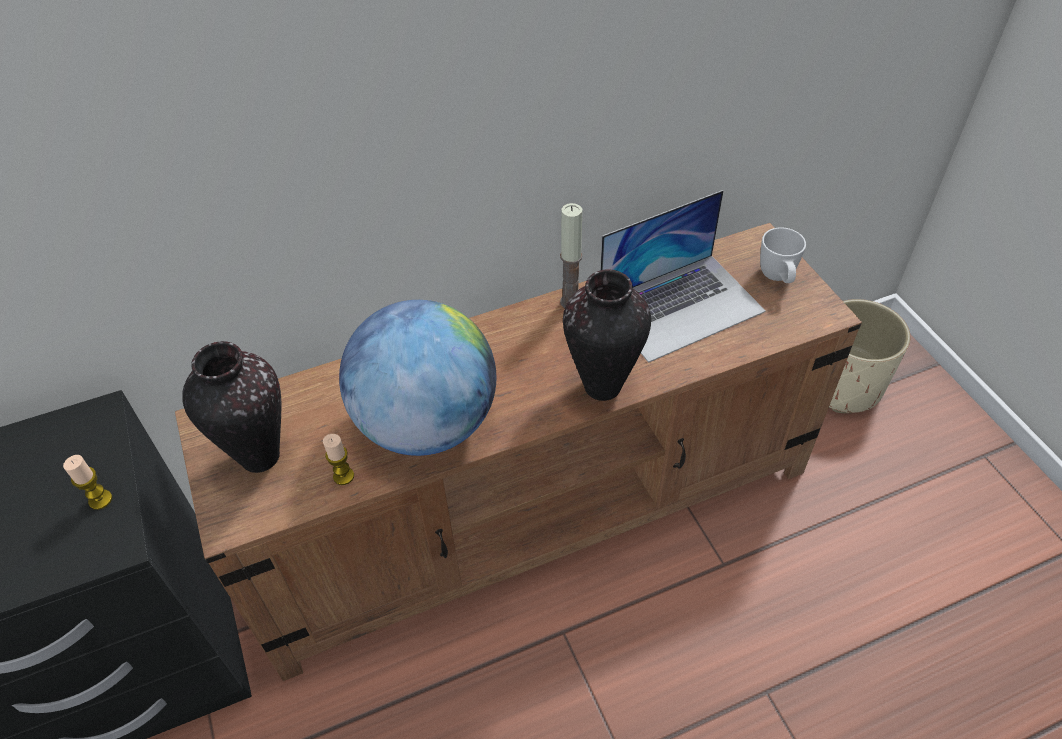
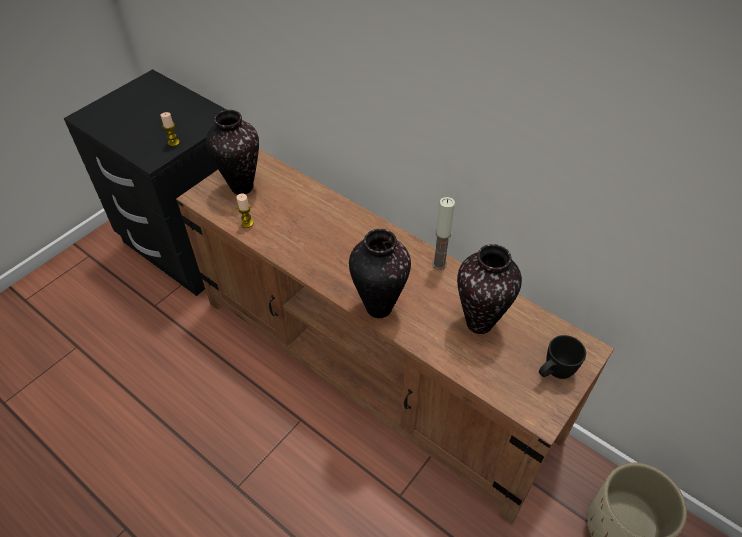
camera: 60 degrees right, 0 degrees up
globe [339,300,496,456] -> none
laptop [600,190,766,363] -> vase [457,244,522,334]
white mug [760,227,806,283] -> black mug [539,335,586,379]

